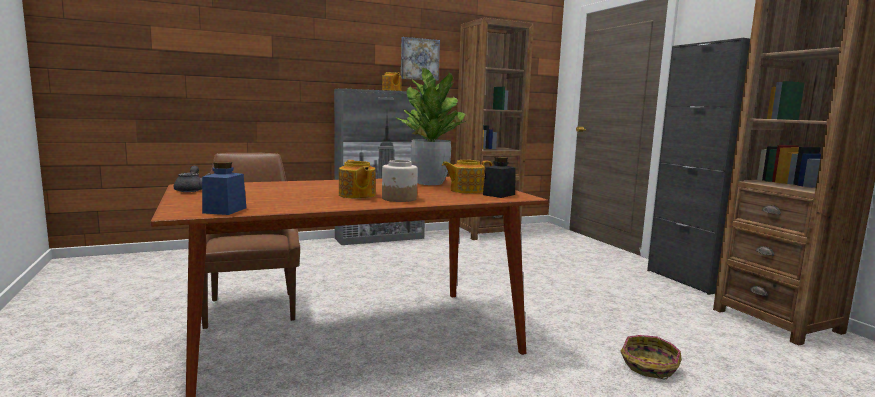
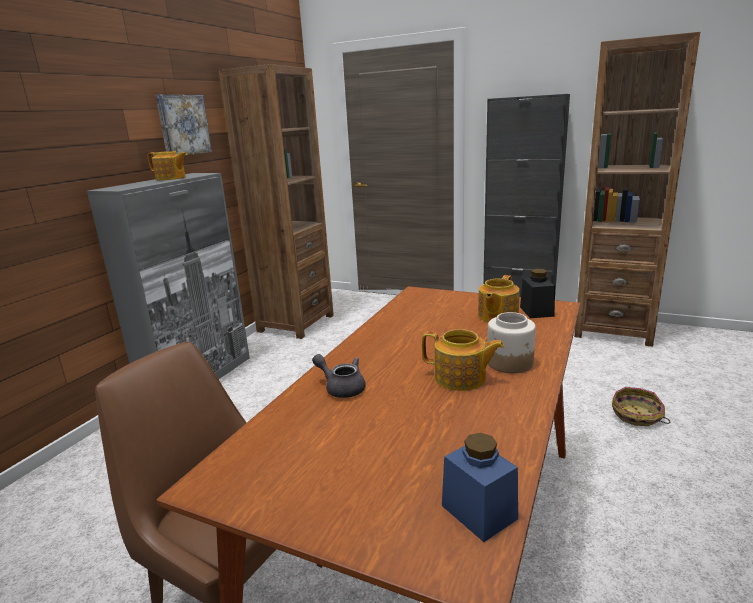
camera: 40 degrees left, 10 degrees up
grey teapot [174,166,211,192] -> grey teapot moved to [312,354,365,398]
potted plant [396,68,468,185] -> none

